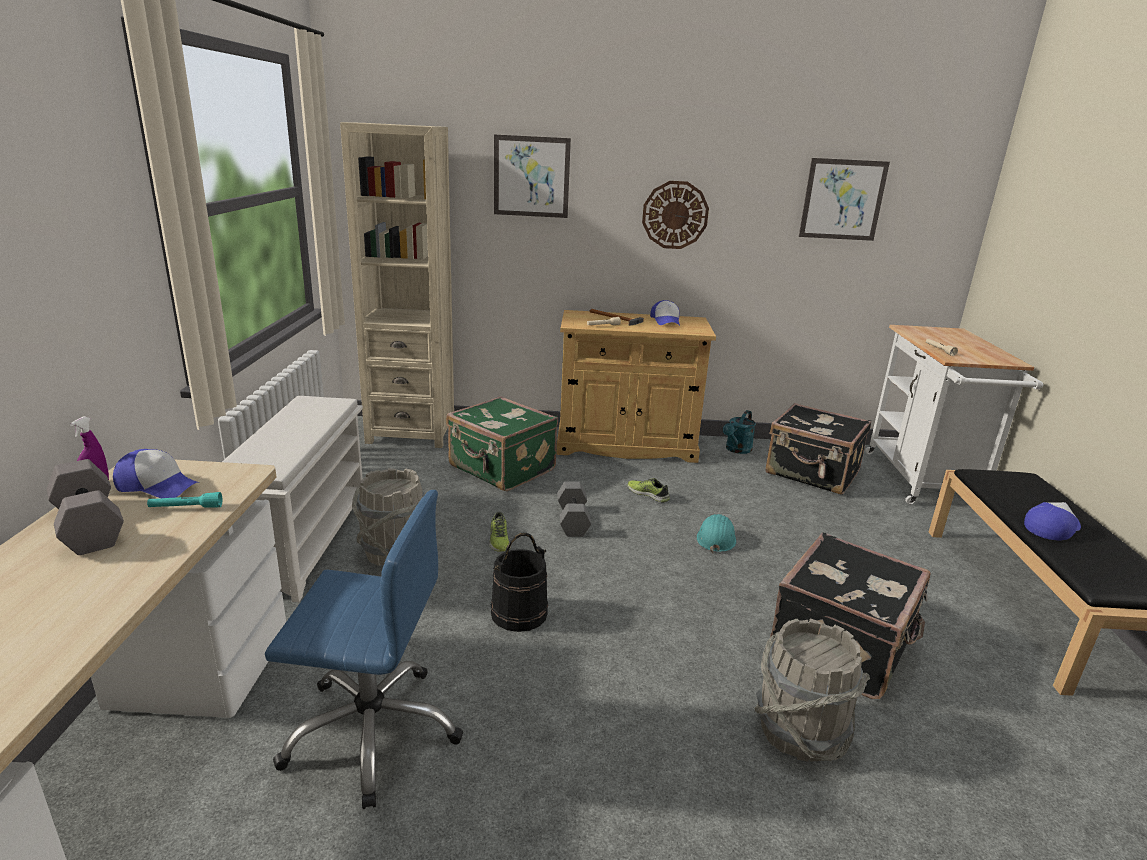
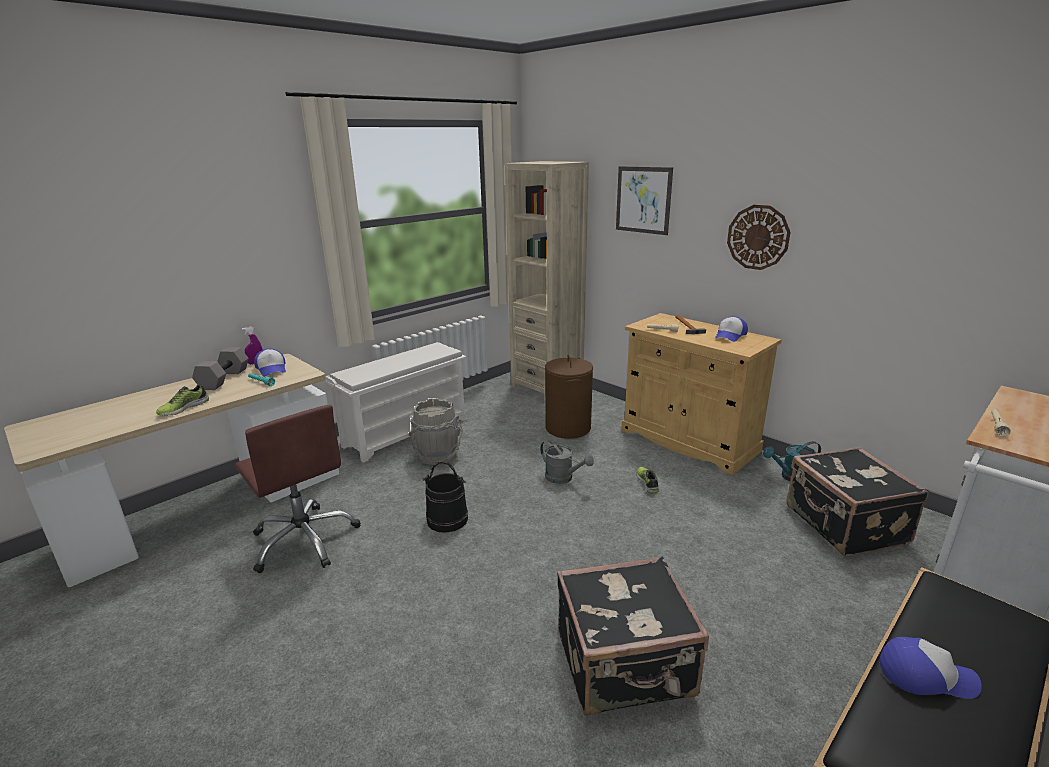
camera: 45 degrees right, 0 degrees up
blue office chair [265,490,463,809] -> brown office chair [235,405,361,573]
green suitcase [446,396,558,491] -> brown laundry basket [545,355,593,439]
shoe [489,512,511,552] -> shoe moved to [156,384,209,416]
grey dumbbell [557,481,591,537] -> grey watering can [540,440,594,484]
turquoise hard hat [697,514,736,553] -> none
grey bucket [754,618,870,762] -> none
picture [799,158,890,241] -> none

